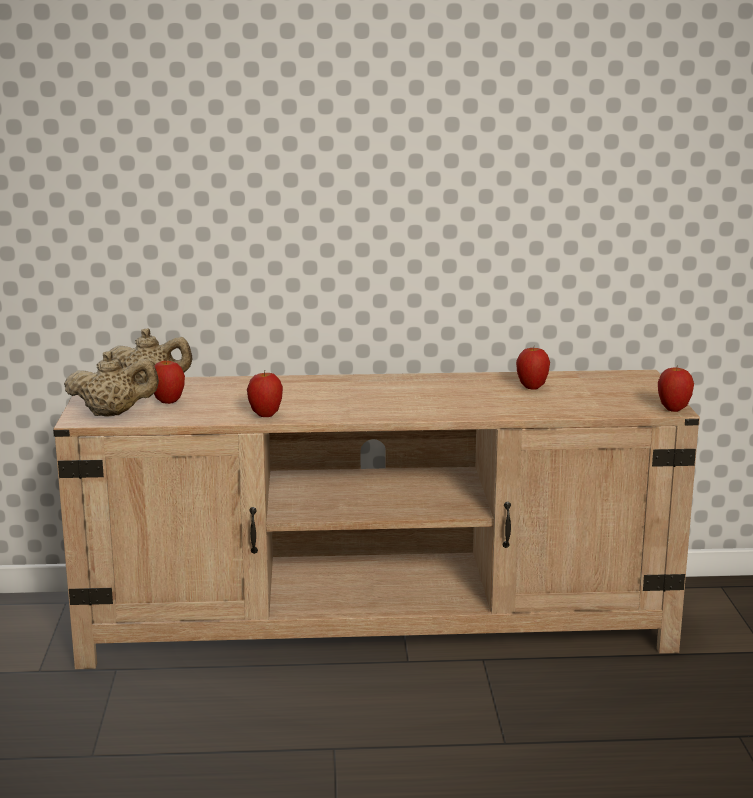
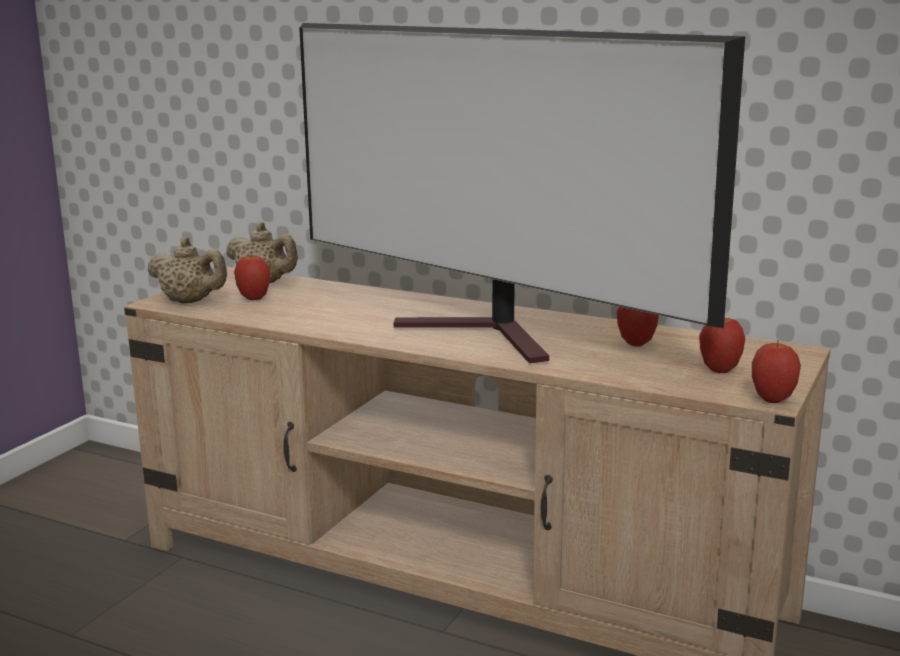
camera: 30 degrees right, 0 degrees up
apple [247,371,283,417] -> apple moved to [699,318,745,373]
none -> television [299,23,745,363]

